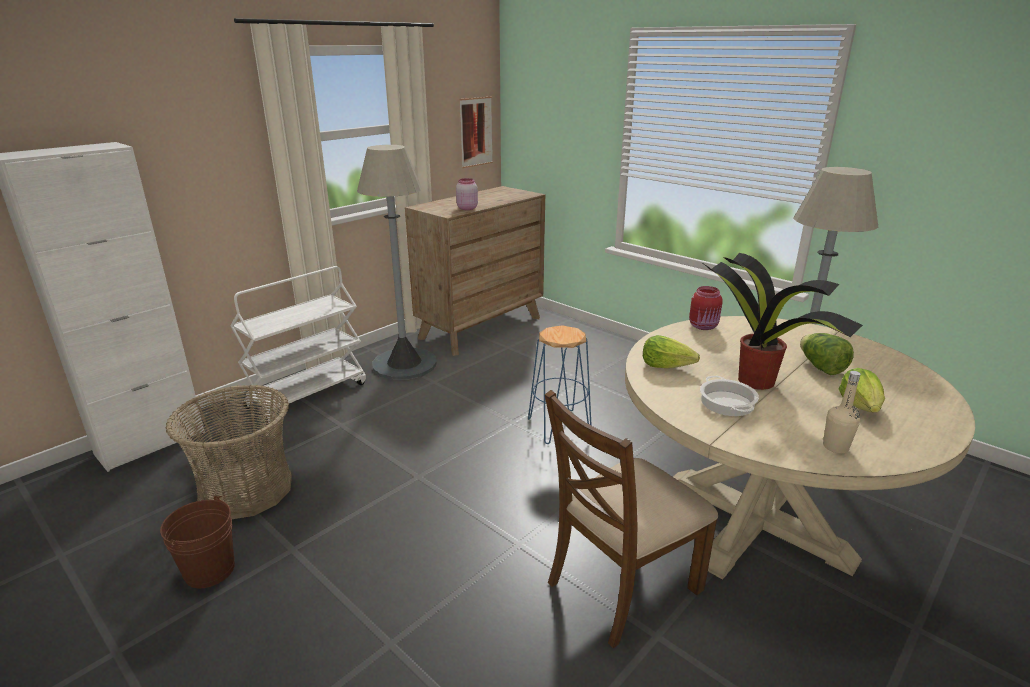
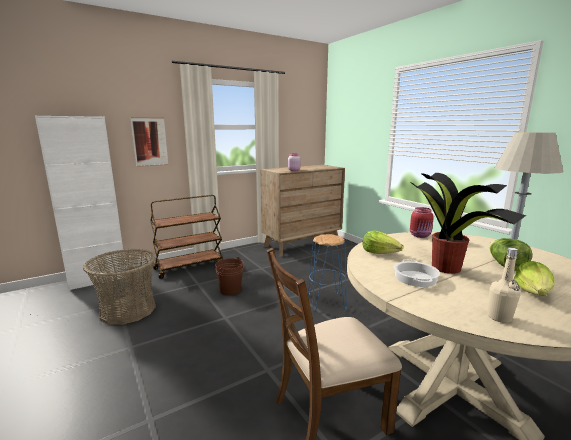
camera: 15 degrees right, 10 degrees down
brown bucket [160,496,235,589] -> brown bucket moved to [215,257,244,295]
white cart [230,266,366,425] -> brown cart [150,195,223,279]
grey floor lamp [357,145,437,380] -> none
picture [459,97,493,168] -> picture moved to [130,117,168,167]

